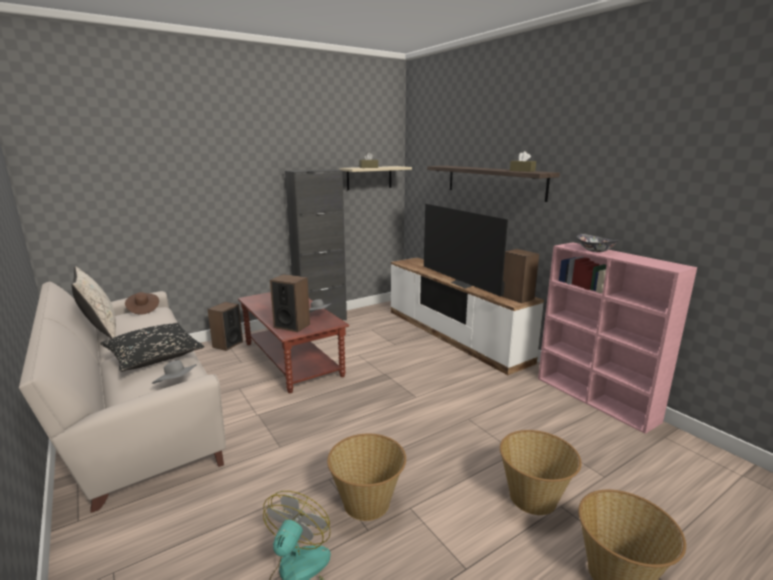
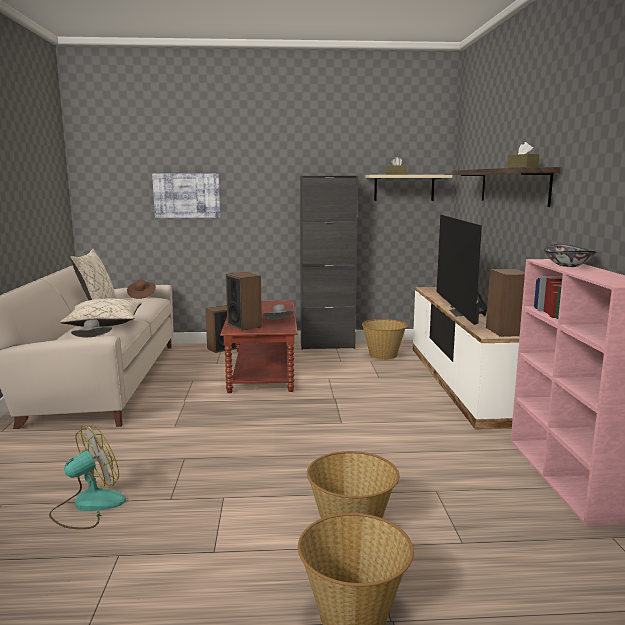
camera: 30 degrees right, 5 degrees down
black pillow [100,323,205,372] -> beige pillow [60,298,142,327]
basket [327,434,406,521] -> basket moved to [362,319,408,360]
none -> picture [152,174,220,218]

